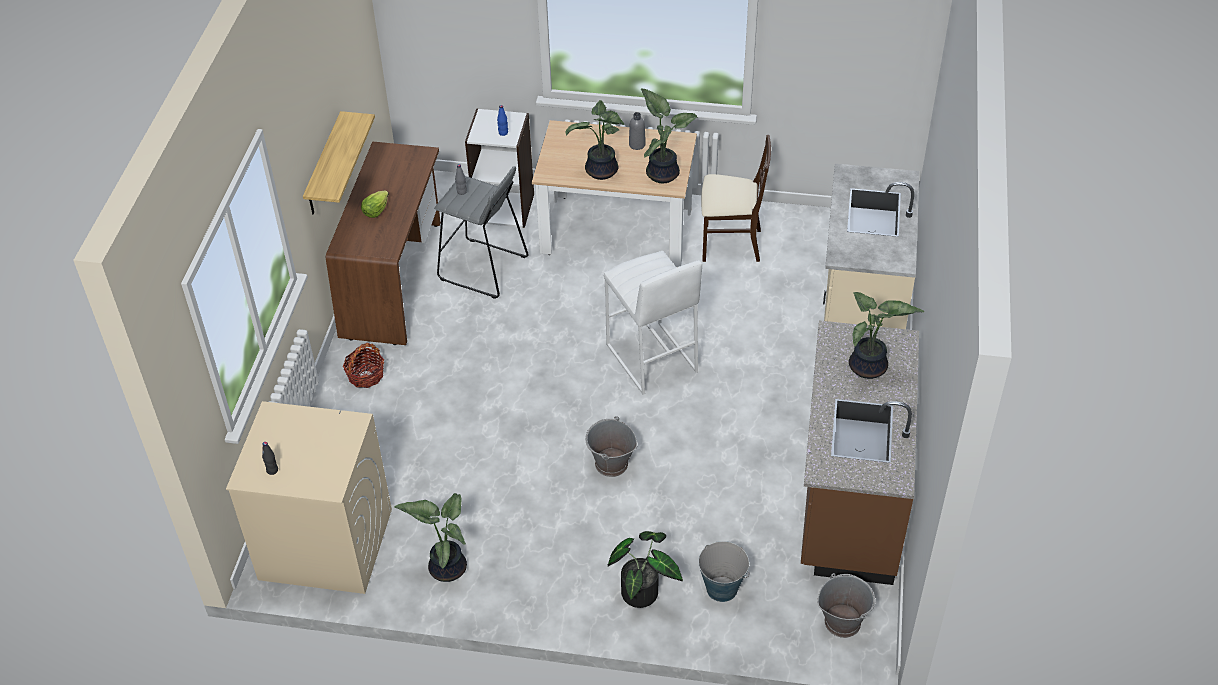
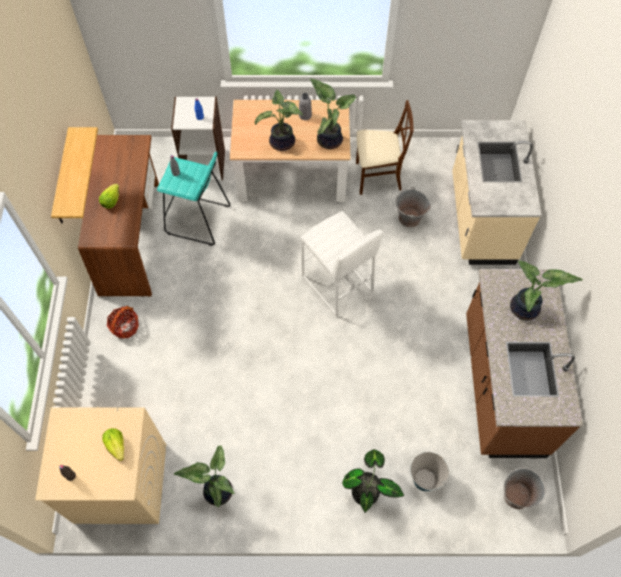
camera: 10 degrees left, 15 degrees up
grey stool [434,166,529,299] -> turquoise stool [157,152,230,246]
grey bucket [585,416,637,477] -> grey bucket moved to [395,187,432,227]
none -> lettuce [102,428,124,461]

